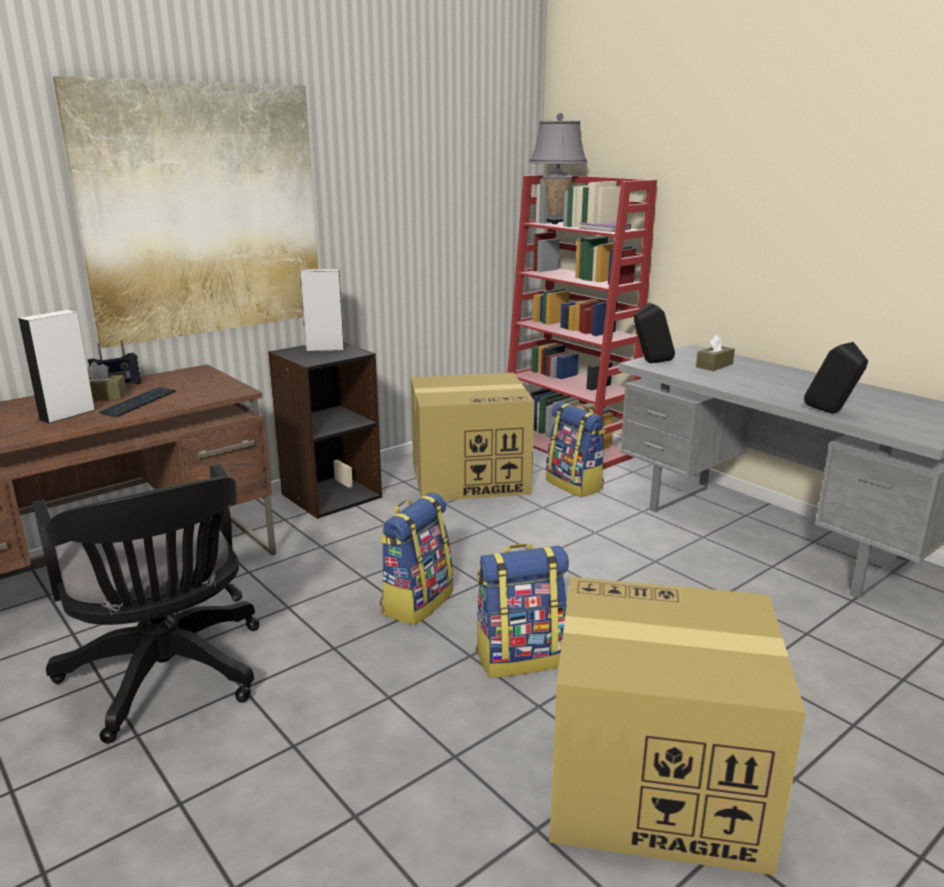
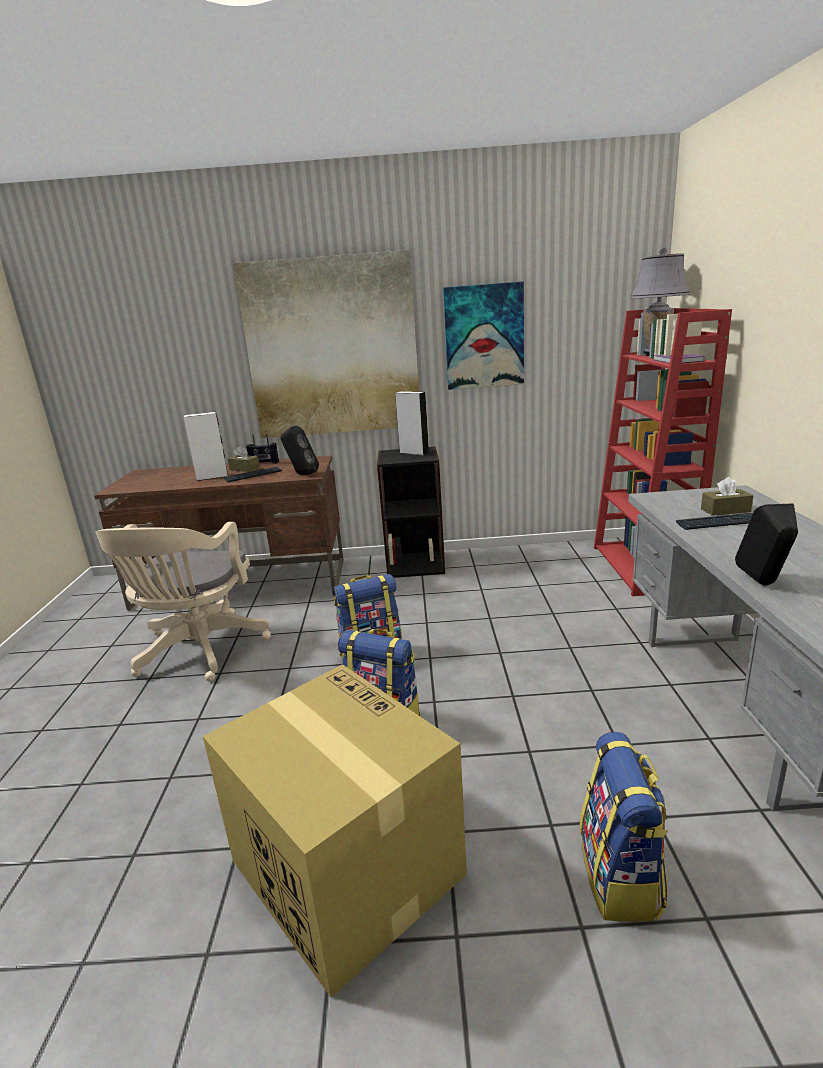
camera: 40 degrees right, 0 degrees up
black office chair [33,464,260,743] -> beige office chair [95,522,271,681]
cardboard box [411,373,535,500] -> none
backpack [546,402,606,497] -> backpack moved to [580,732,668,922]
black speaker [634,303,675,363] -> black speaker moved to [280,426,319,475]
none -> picture [443,281,524,390]
none -> keyboard [676,513,753,530]

